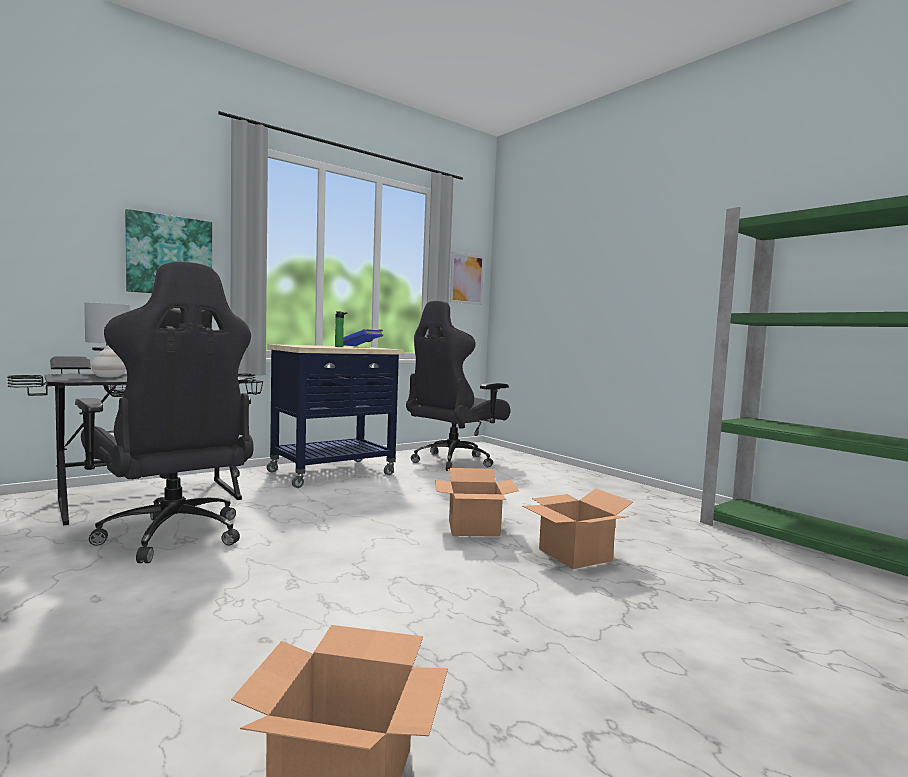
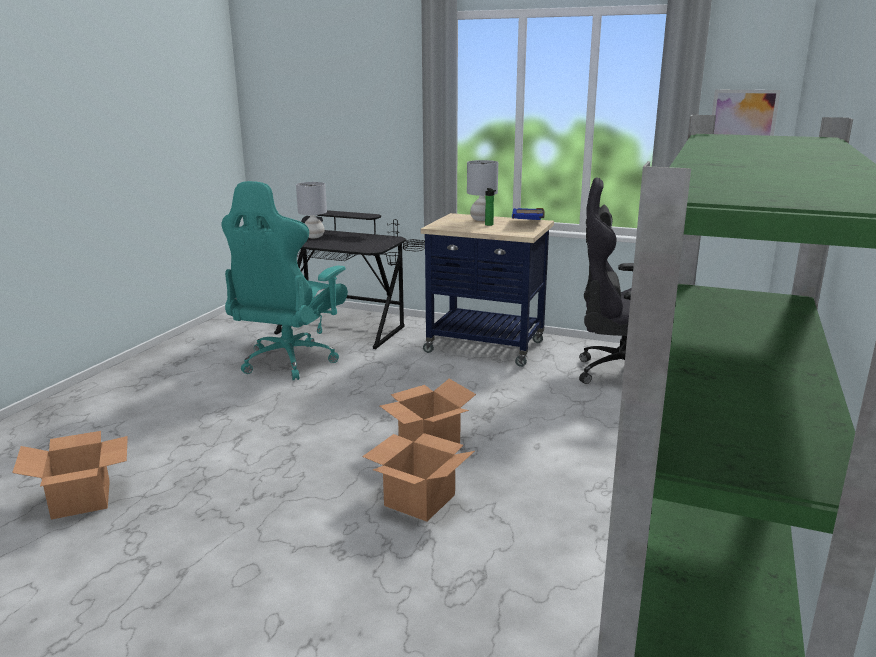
camera: 60 degrees right, 15 degrees up
black office chair [75,261,254,563] -> turquoise office chair [221,181,348,380]
picture [125,209,212,293] -> none
none -> grey table lamp [467,160,498,221]

